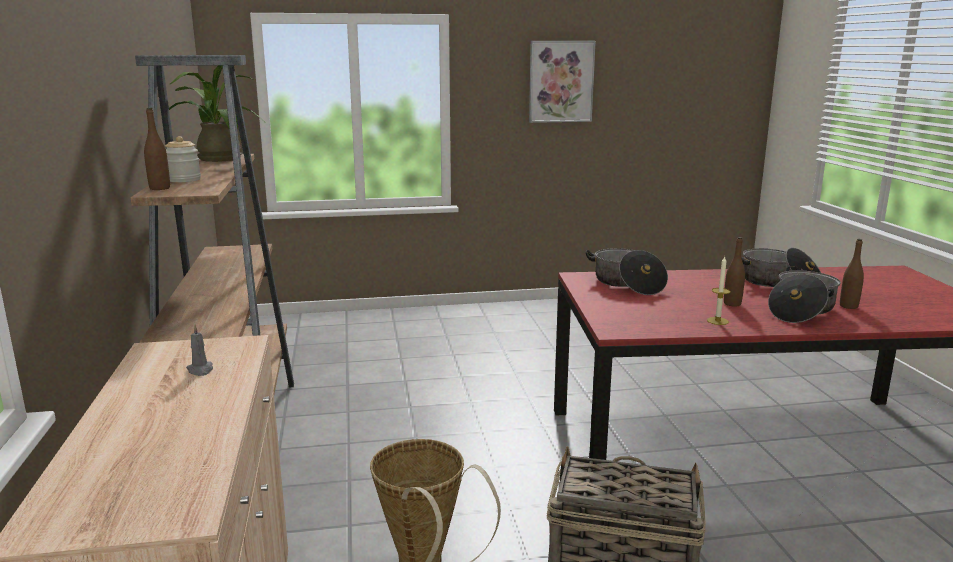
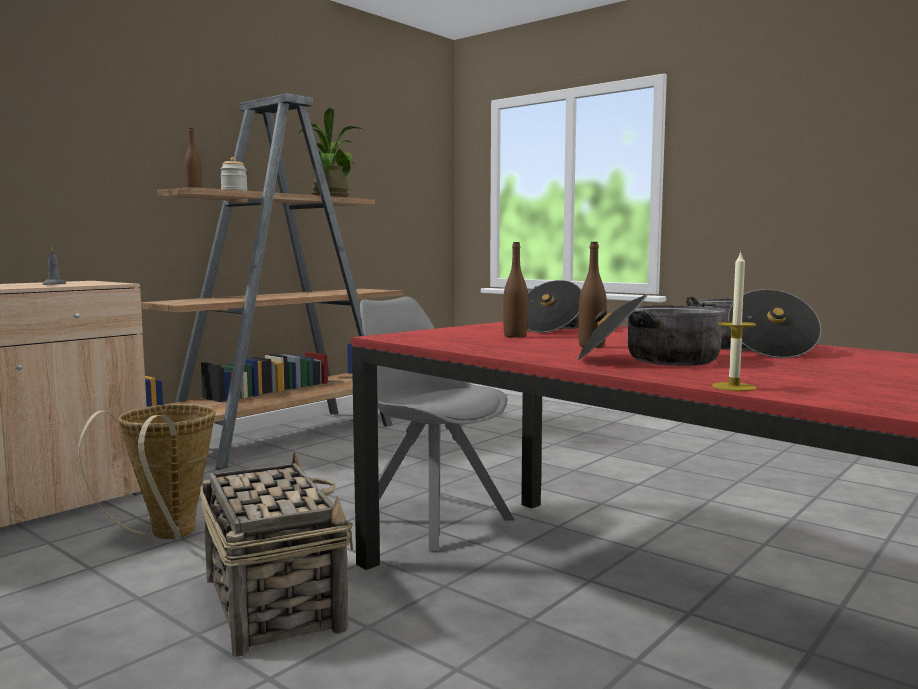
camera: 50 degrees right, 10 degrees down
picture [529,41,596,123] -> none
candle [707,257,730,325] -> candle moved to [712,250,756,391]
brown bottle [840,239,864,309] -> brown bottle moved to [503,242,528,338]
none -> grey chair [360,297,515,552]

